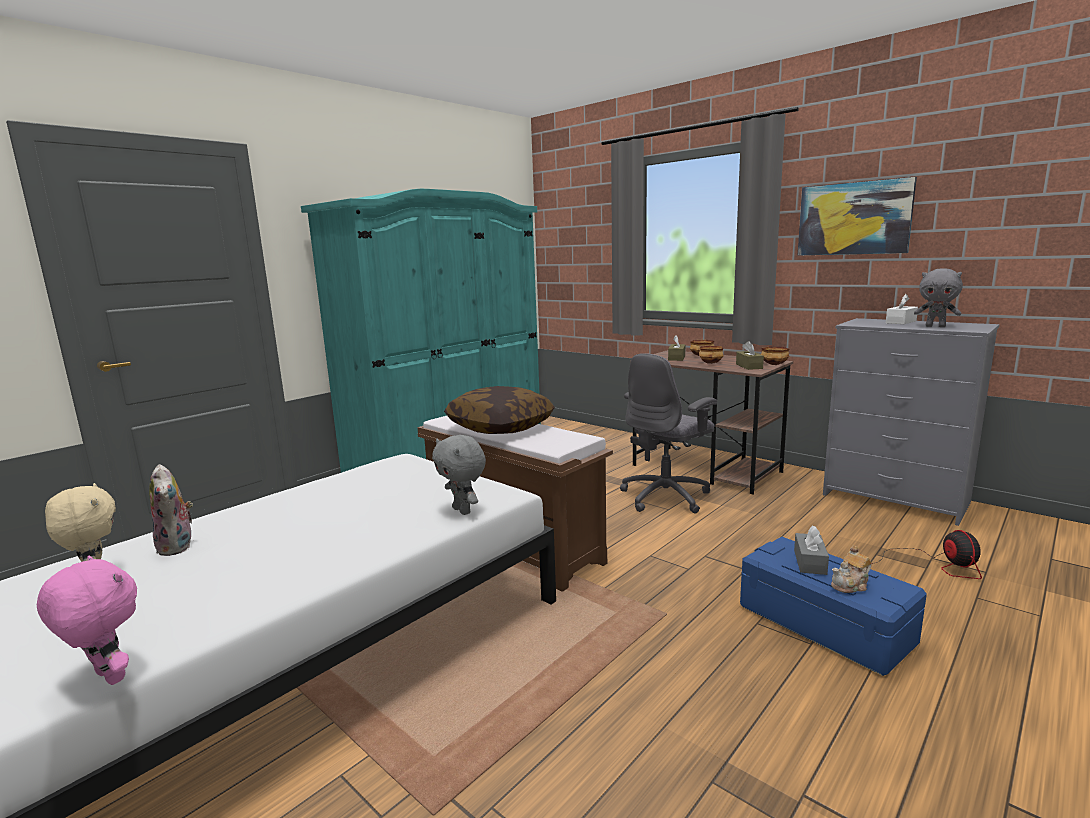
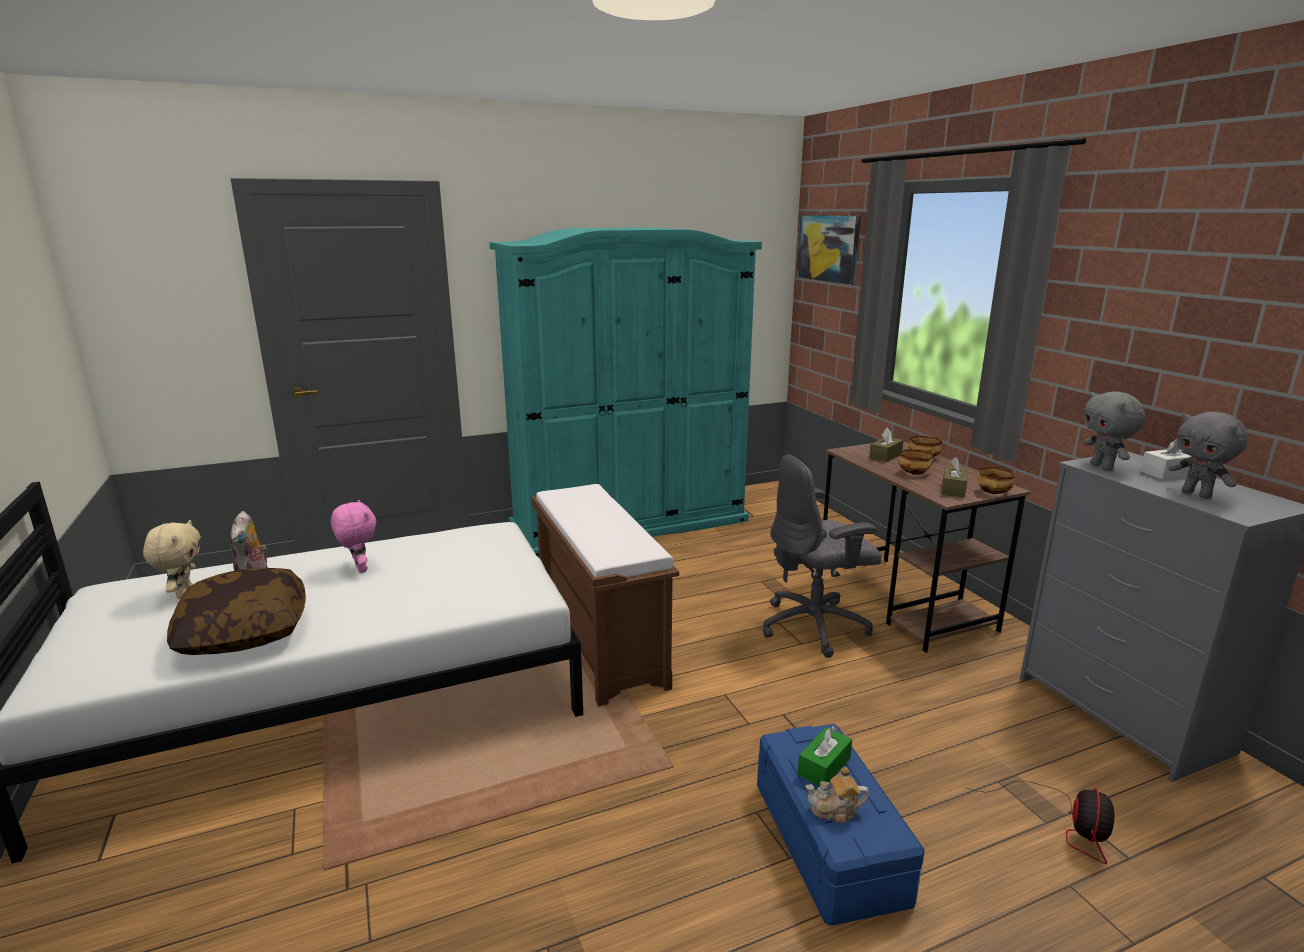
camera: 25 degrees right, 5 degrees up
pink plush toy [37,556,137,685] -> pink plush toy moved to [331,500,376,573]
grey plush toy [432,435,486,515] -> grey plush toy moved to [1083,391,1145,470]
pillow [444,386,555,434] -> pillow moved to [167,568,306,655]
grey tissue box [794,525,829,575] -> green tissue box [798,726,852,786]
picture [798,177,917,255] -> picture moved to [797,215,861,285]

